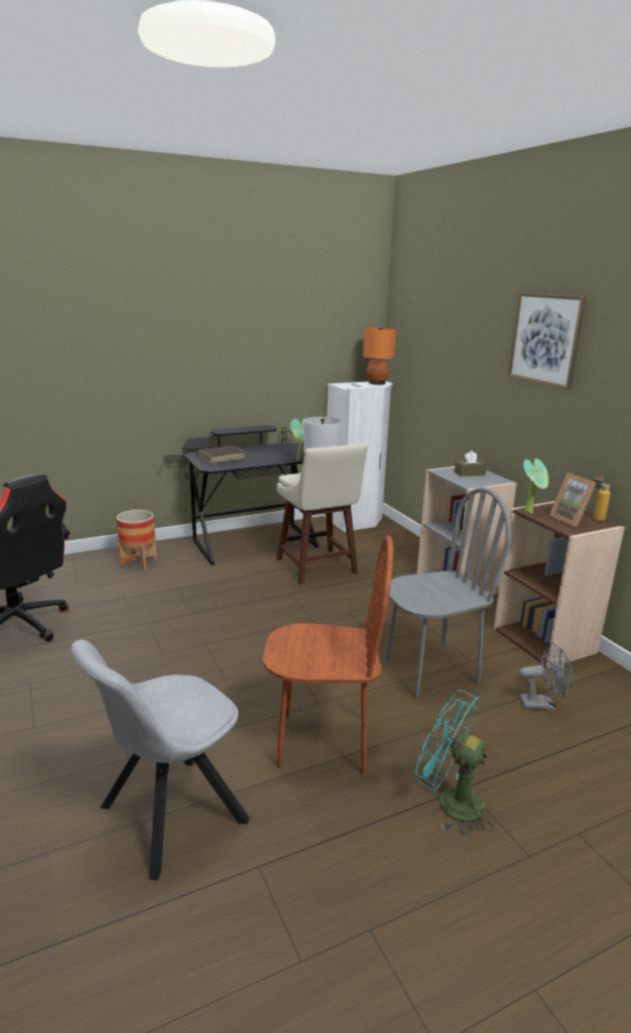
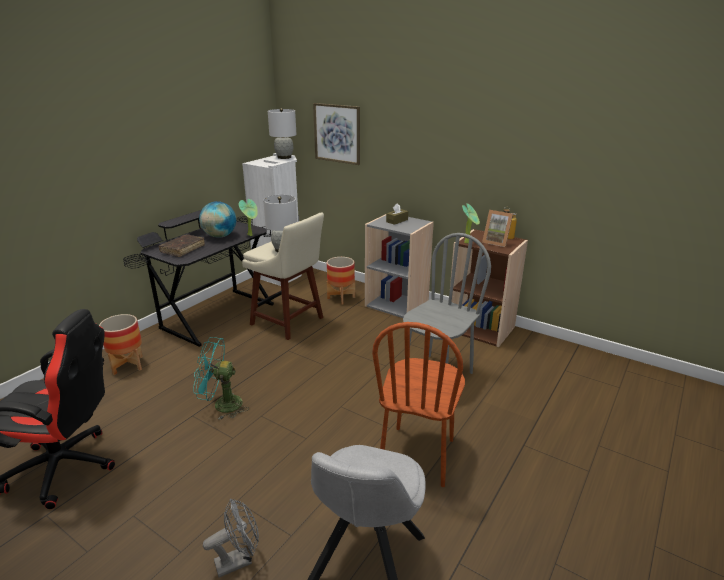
camera: 30 degrees left, 5 degrees up
brown chair [263,536,393,775] -> brown chair turned 135 degrees clockwise [372,322,465,487]
orange table lamp [363,326,397,385] -> white table lamp [268,108,297,159]
turquoise fan [415,690,493,835] -> turquoise fan moved to [193,337,249,420]
picture [508,293,586,390] -> picture moved to [313,103,360,165]
grey fan [519,642,572,710] -> grey fan moved to [203,498,259,577]
none -> globe [199,201,236,238]
none -> planter [327,257,355,305]

